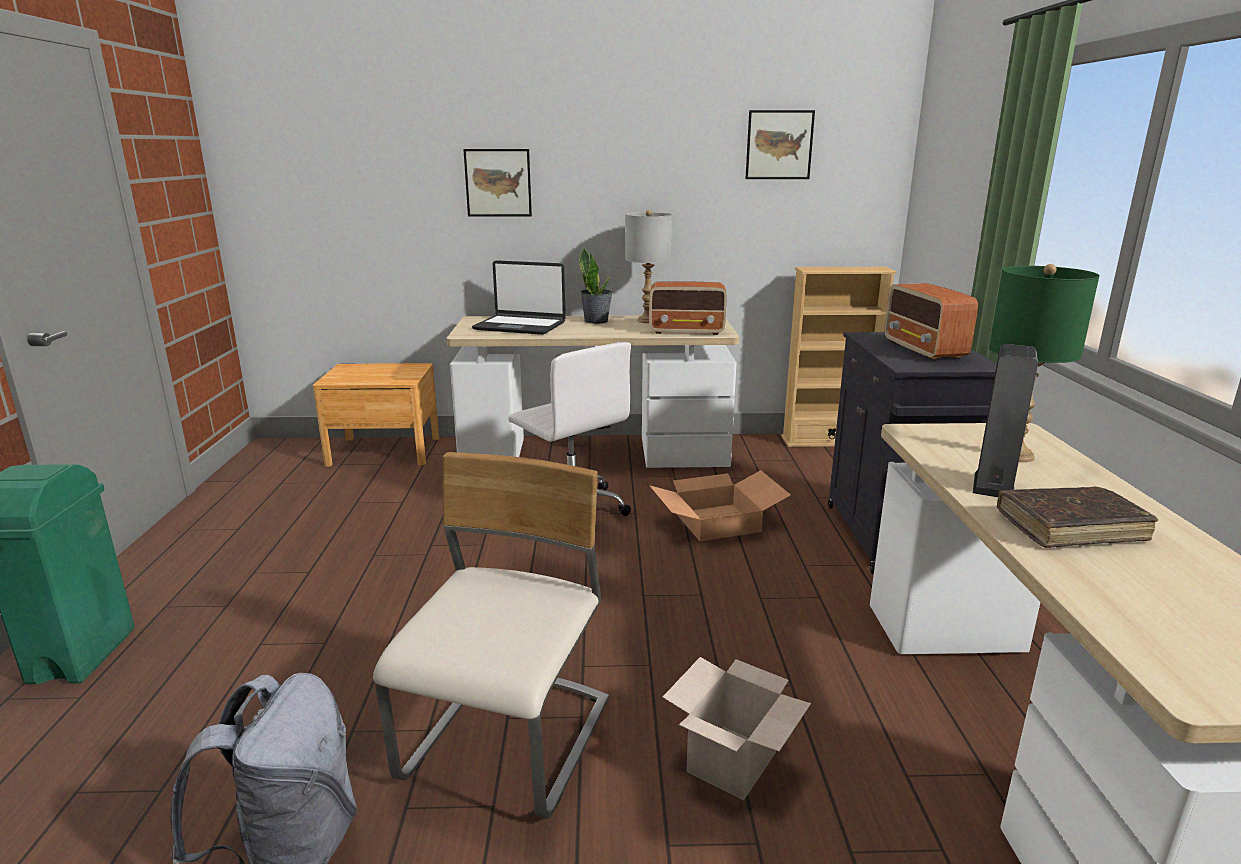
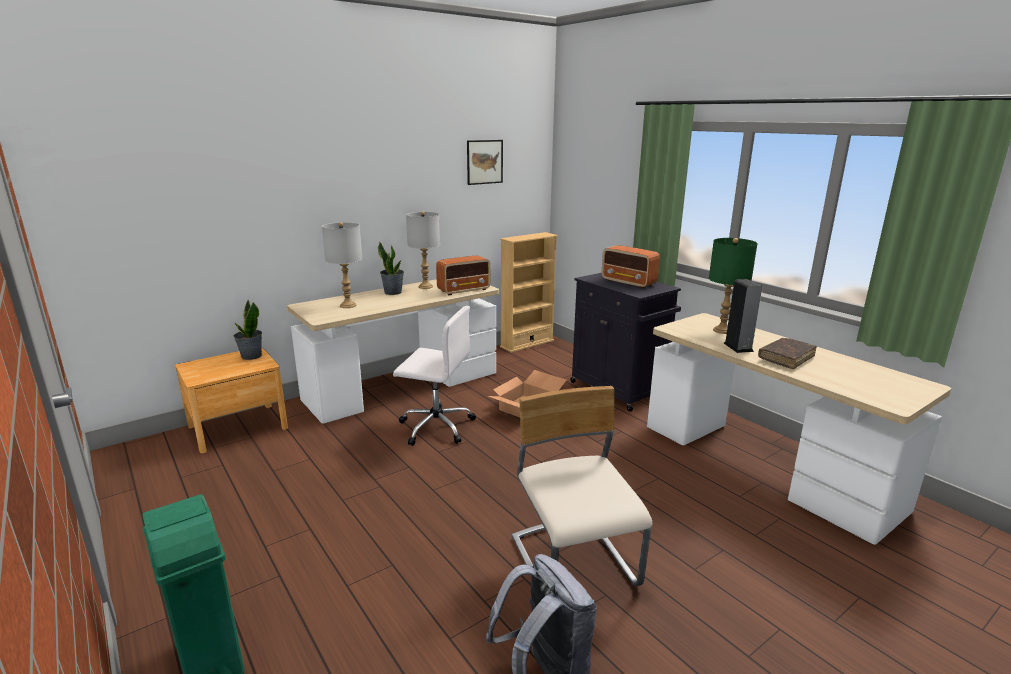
camera: 35 degrees left, 0 degrees up
picture [463,149,532,217] -> none
laptop [472,260,566,335] -> grey table lamp [322,222,362,308]
cardboard box [662,657,811,800] -> none
none -> potted plant [233,300,262,360]

